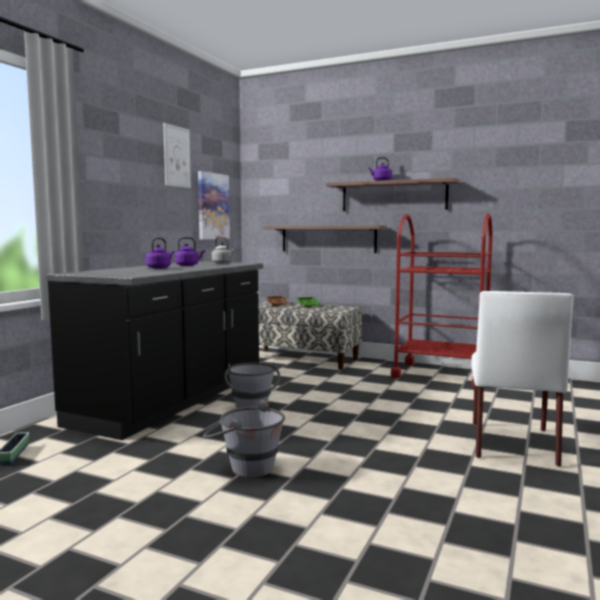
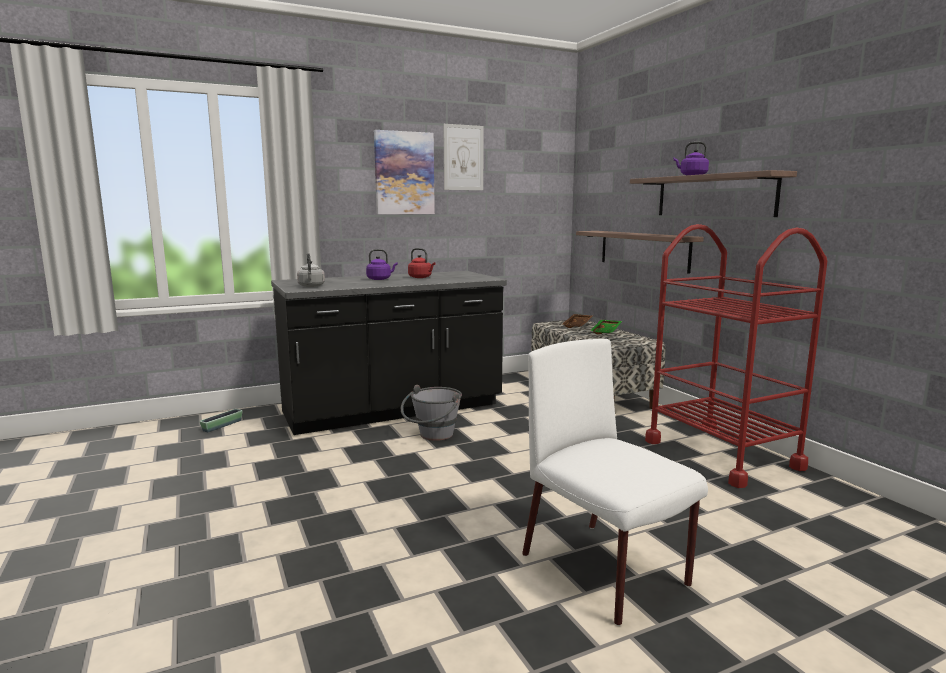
camera: 40 degrees right, 5 degrees up
purple kettle [175,237,205,266] -> red kettle [408,248,436,278]
picture [198,171,230,239] -> picture moved to [374,130,435,214]
grey bucket [203,400,285,477] -> none
grey kettle [212,237,235,264] -> grey kettle moved to [297,253,325,287]
white chair [471,291,573,467] -> white chair turned 90 degrees clockwise [522,339,708,626]

